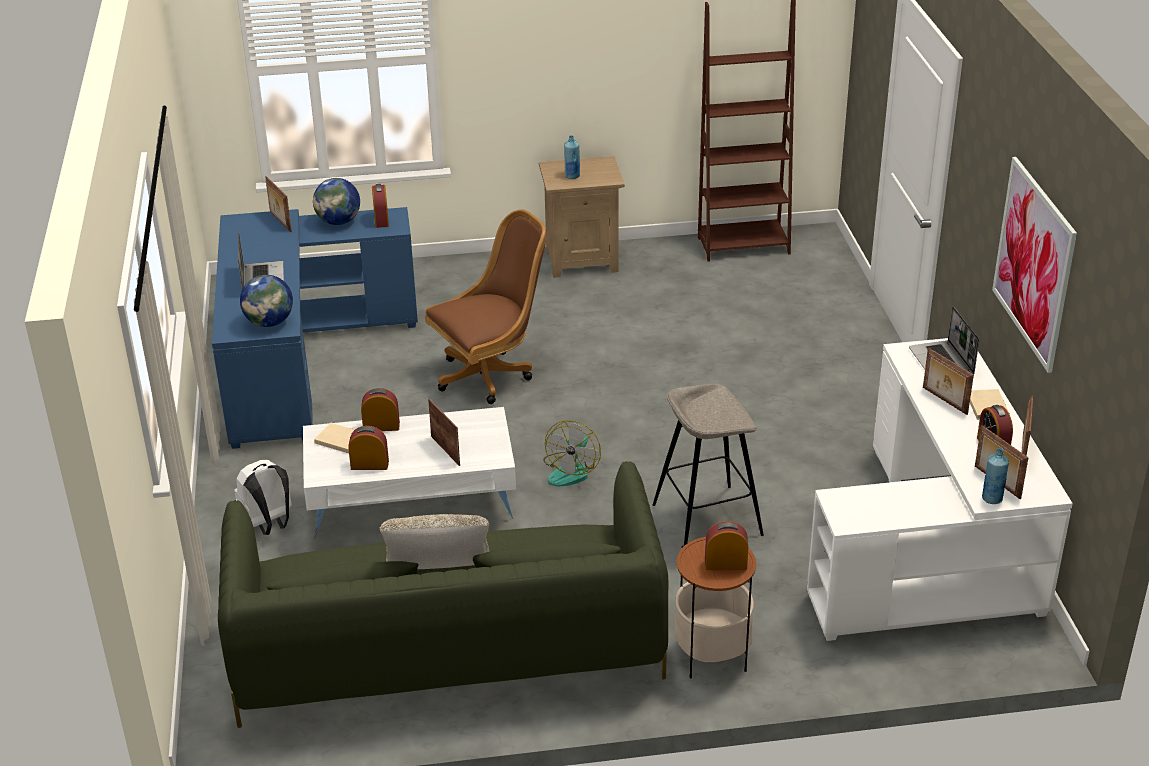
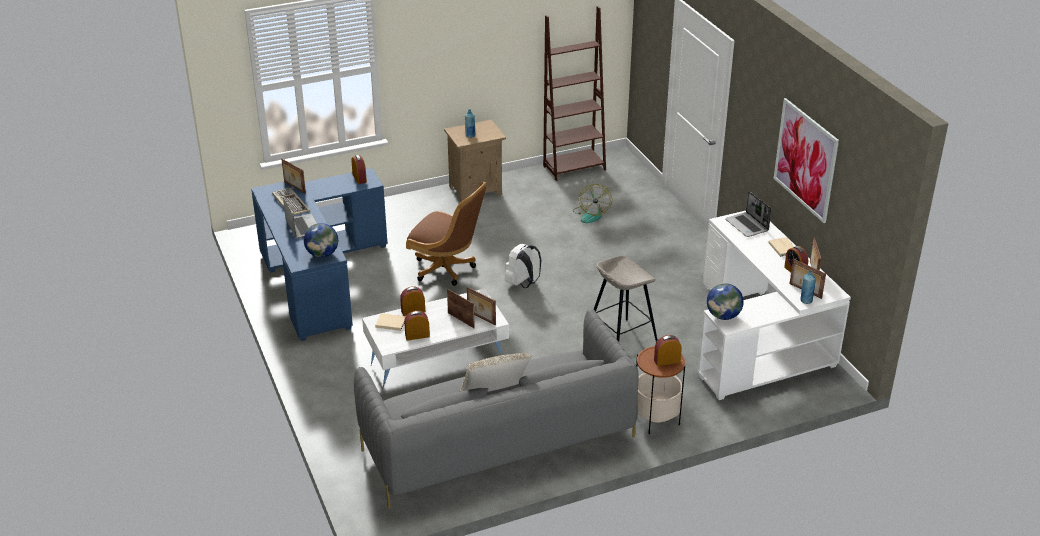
camera: 15 degrees left, 0 degrees up
green sofa [218,461,668,728] -> grey sofa [354,309,638,508]
white backpack [234,460,292,535] -> white backpack moved to [505,244,541,288]
globe [313,178,360,225] -> globe moved to [707,283,744,320]
brown office chair [425,209,546,404] -> brown office chair turned 75 degrees clockwise [406,182,486,286]
fan [543,420,601,486] -> fan moved to [573,184,612,223]
picture frame [923,348,974,415] -> picture frame moved to [467,287,496,325]
none -> keyboard [272,188,310,216]

